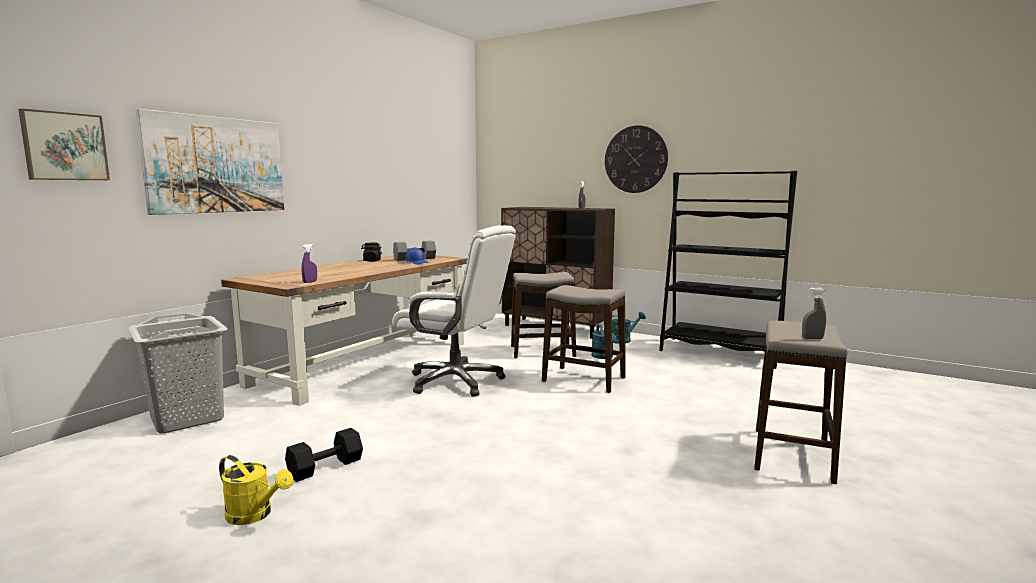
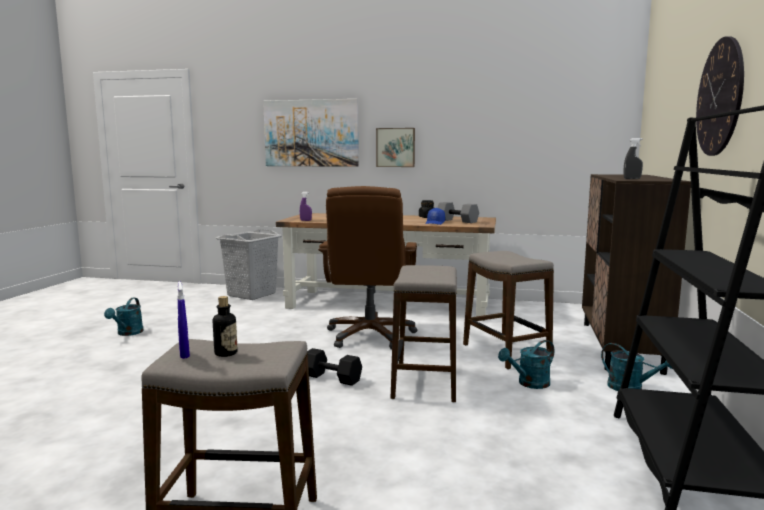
camera: 70 degrees right, 0 degrees up
picture [18,108,110,180] -> picture moved to [376,128,415,167]
yellow watering can [219,455,293,525] -> turquoise watering can [104,298,144,336]
black dumbbell [285,428,363,482] -> black dumbbell moved to [307,348,362,386]
white office chair [392,225,516,397] -> brown office chair [318,186,417,350]
grey spray bottle [802,288,826,339] -> blue spray bottle [177,282,190,359]
none -> bottle [213,296,238,357]

